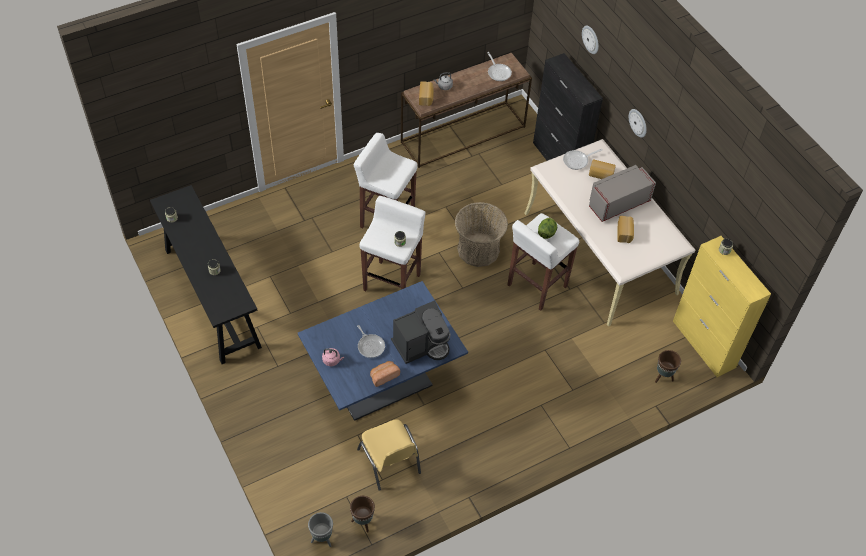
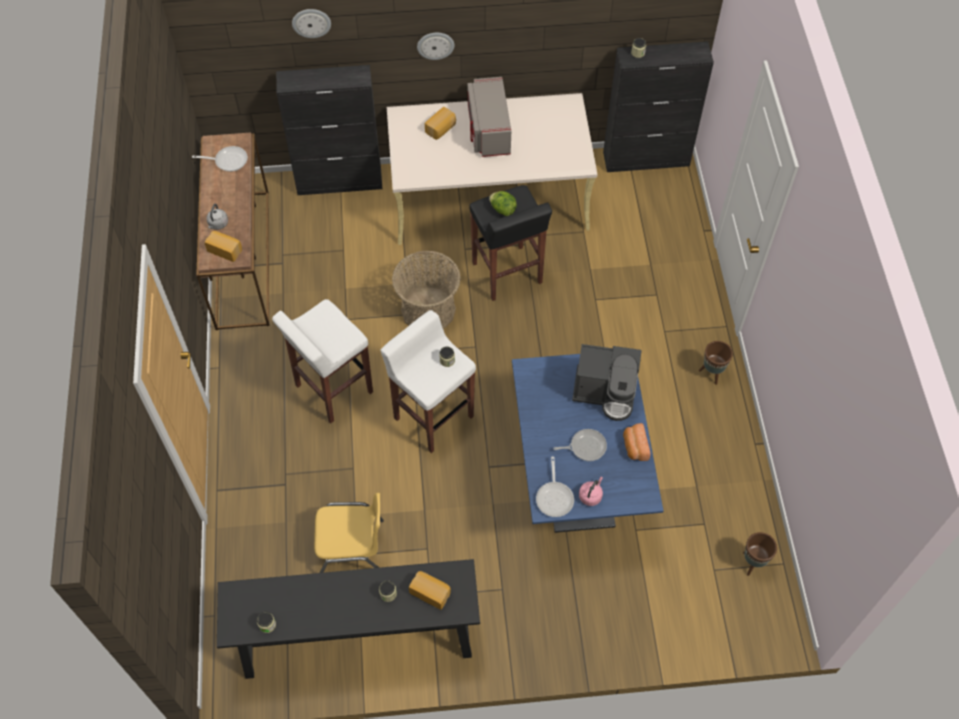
camera: 65 degrees left, 5 degrees up
grey planter [308,512,333,547] -> none
yellow chair [357,419,421,491] -> yellow chair moved to [314,493,384,573]
coffee machine [391,301,451,364] -> coffee machine turned 105 degrees clockwise [572,344,642,421]
white stool [507,213,580,311] -> black stool [469,185,552,301]
frying pan [563,149,603,170] -> frying pan moved to [536,456,574,517]
bread [618,216,634,243] -> bread moved to [409,571,451,610]
brown planter [655,350,681,383] -> brown planter moved to [699,341,733,385]
yellow cabinet [673,236,771,377] -> black cabinet [603,41,714,172]

